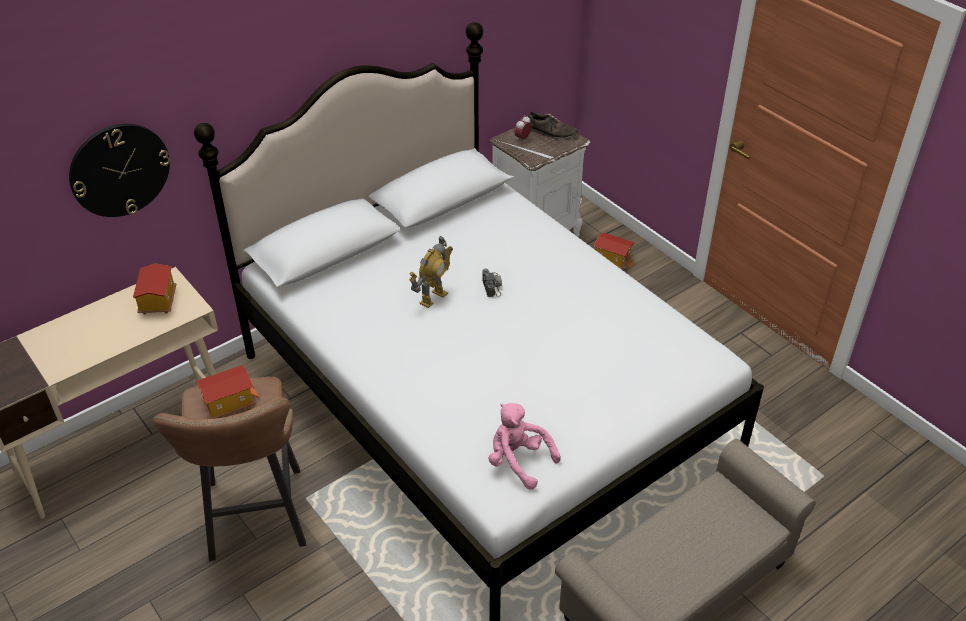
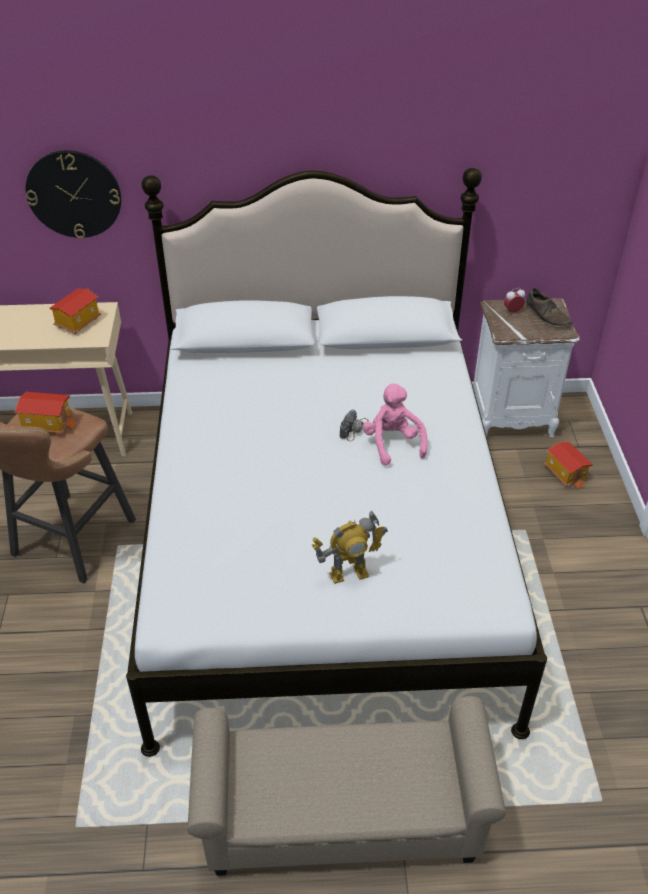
camera: 35 degrees right, 0 degrees up
toy robot [409,236,453,308] -> toy robot moved to [312,510,388,584]
pink plush toy [489,403,561,490] -> pink plush toy moved to [362,383,427,466]

